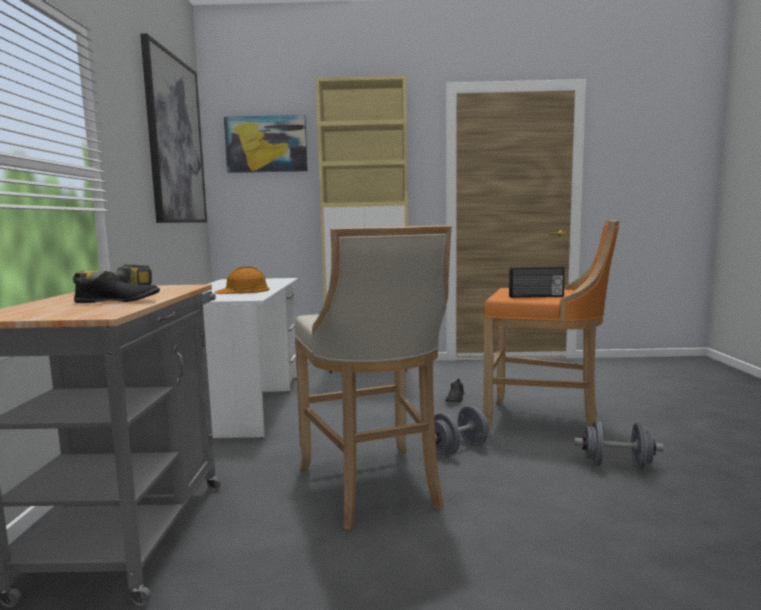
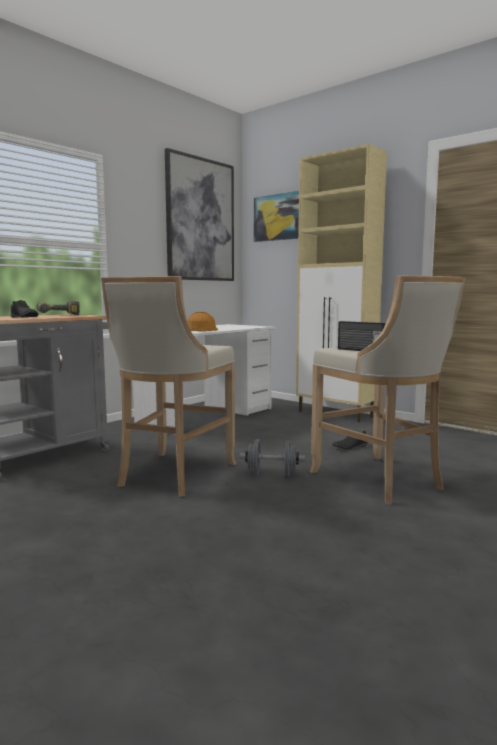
camera: 40 degrees right, 0 degrees up
orange stool [483,220,620,435] -> beige stool [309,276,465,504]
grey dumbbell [574,421,664,469] -> none

